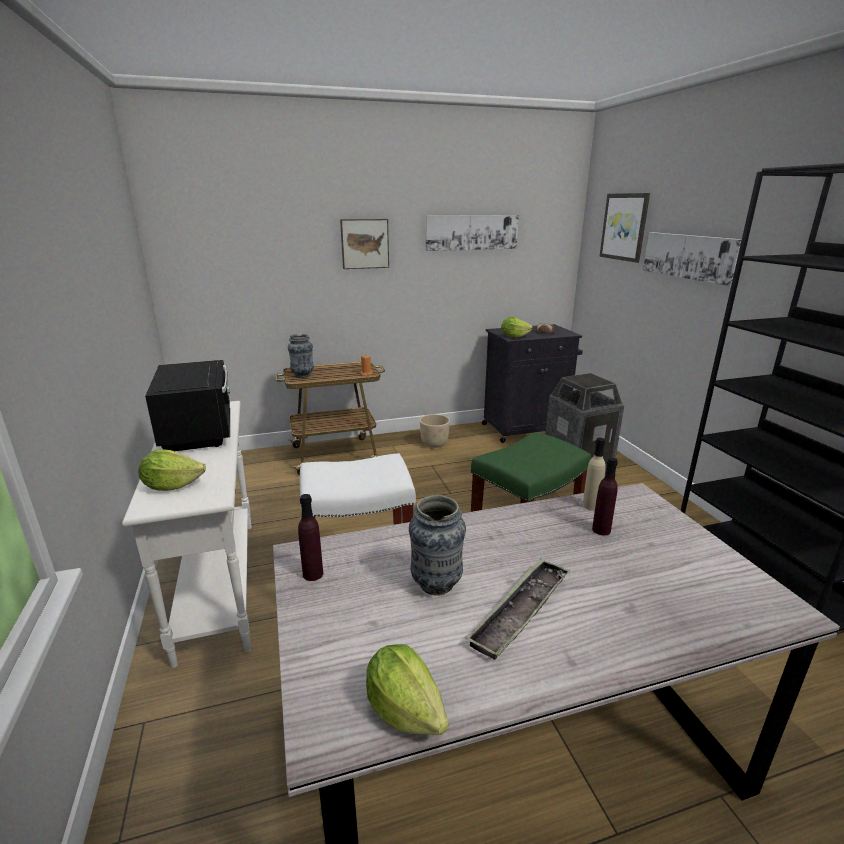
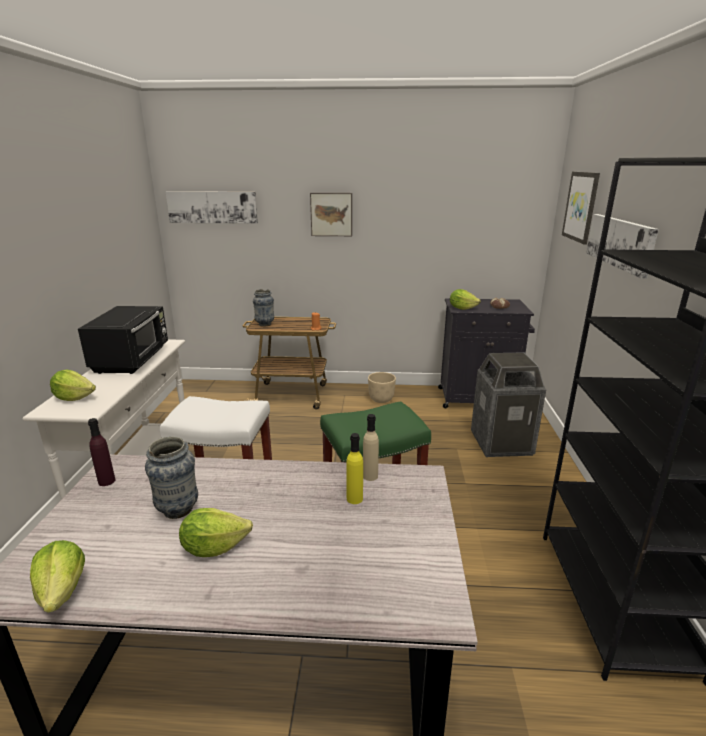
camera: 20 degrees right, 0 degrees up
picture [425,215,519,251] -> picture moved to [166,191,258,224]
tray [466,558,570,660] -> lettuce [179,508,253,557]
purple bottle [592,457,618,536] -> yellow bottle [346,433,363,504]

